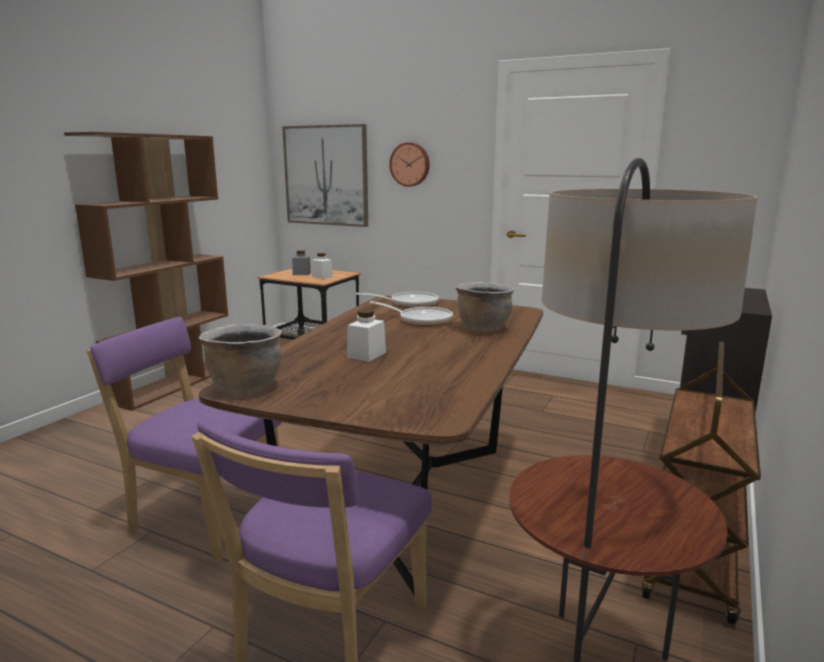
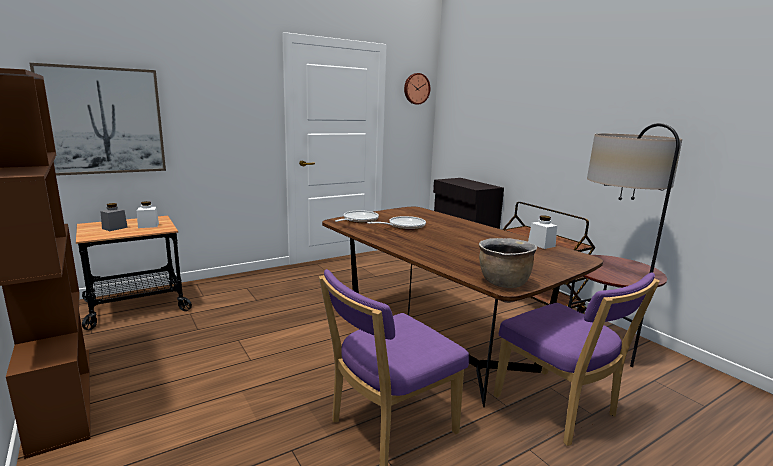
camera: 60 degrees left, 0 degrees up
white jar [347,309,386,362] -> white jar moved to [528,215,557,249]
wall clock [389,142,430,187] -> wall clock moved to [404,73,430,105]
brown cooking pot [455,282,515,332] -> none

